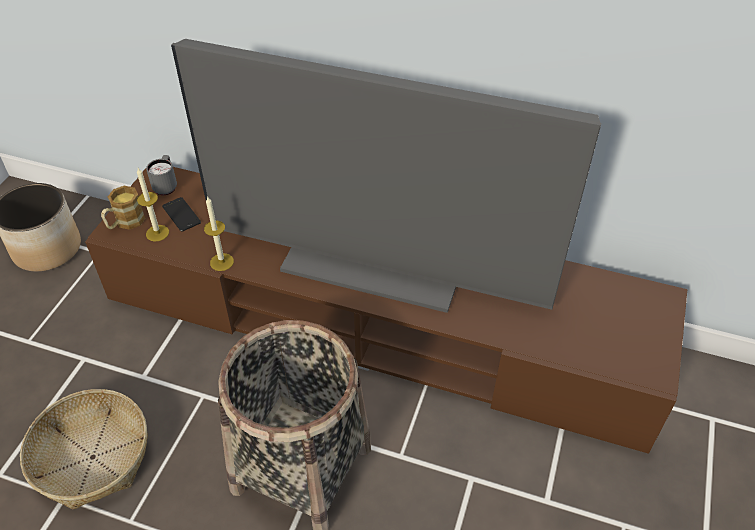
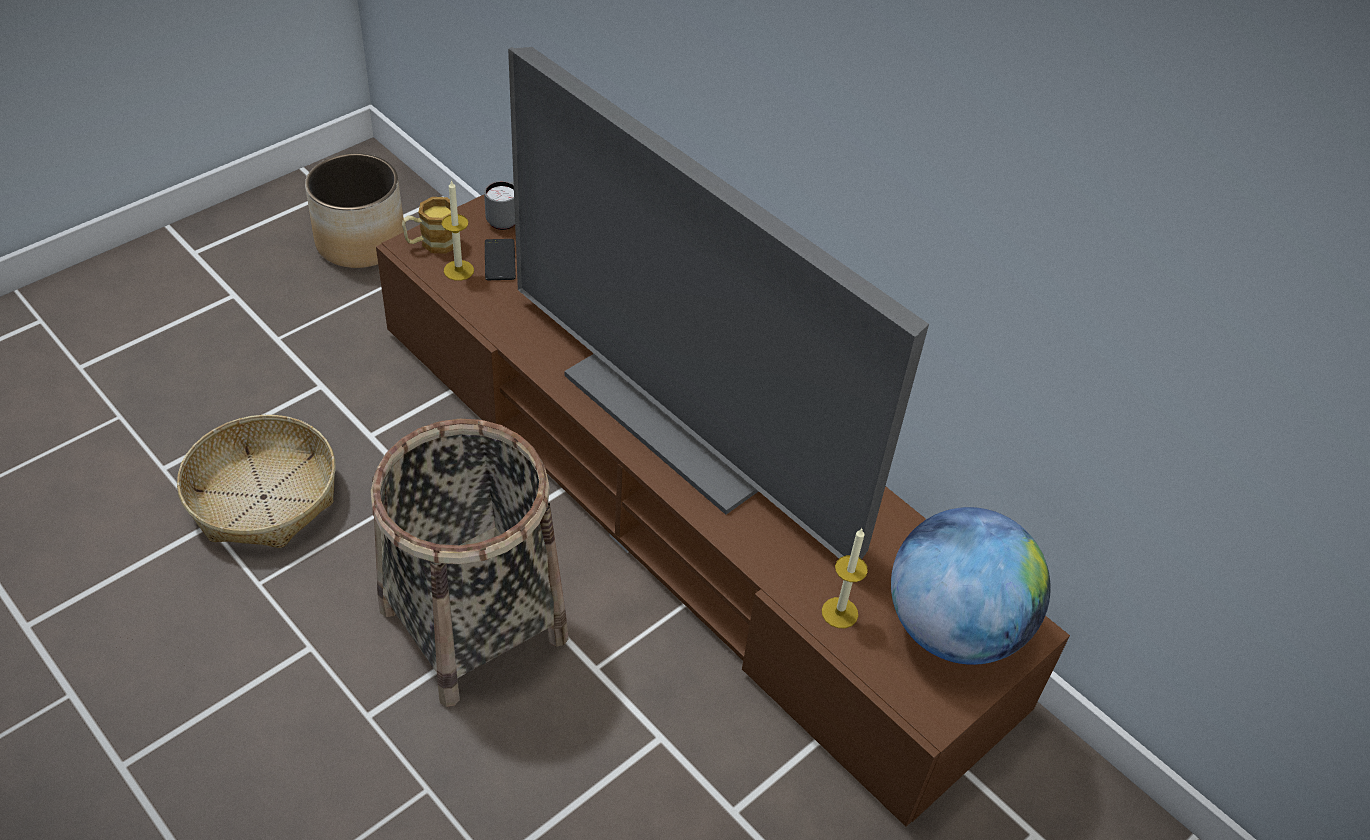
camera: 25 degrees right, 0 degrees up
candle [204,196,234,271] -> candle moved to [822,529,868,628]
none -> globe [891,507,1051,665]

